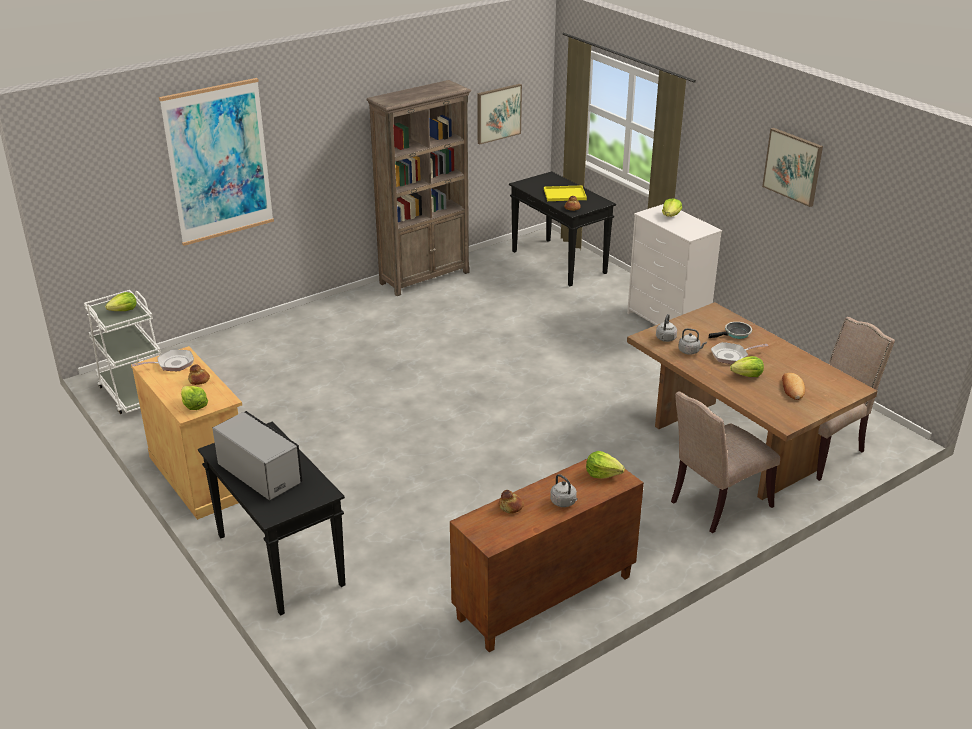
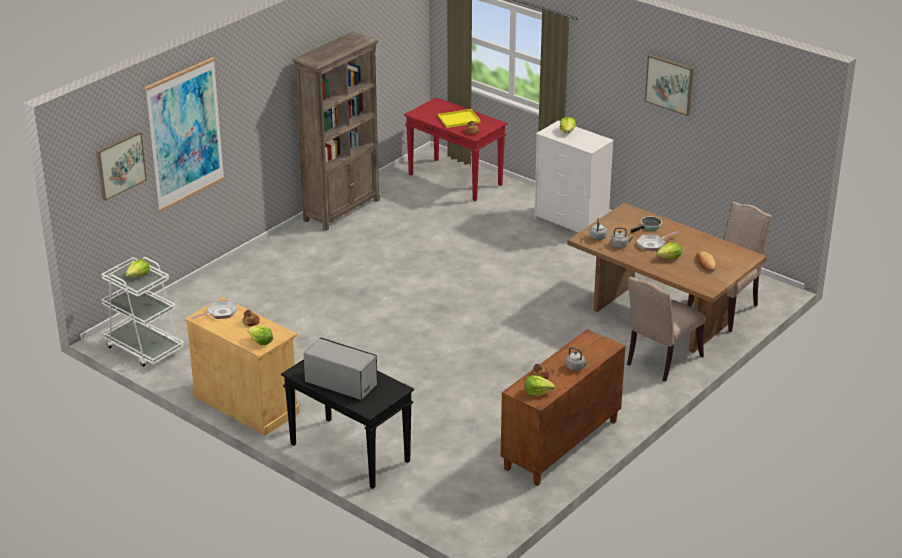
camera: 15 degrees left, 0 degrees up
picture [477,84,522,144] -> picture moved to [96,131,147,201]
black console table [509,171,616,286] -> red console table [404,97,507,201]
lettuce [586,451,625,479] -> lettuce moved to [525,375,555,396]

